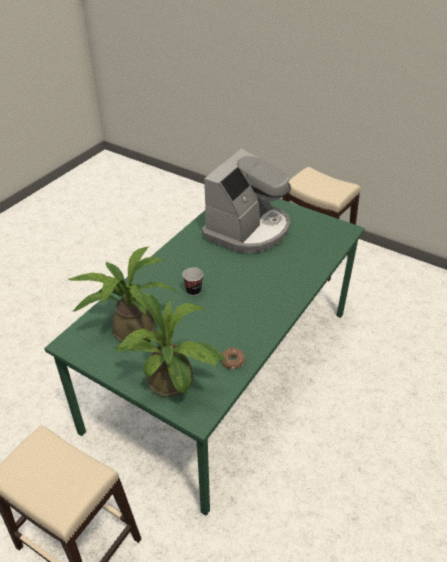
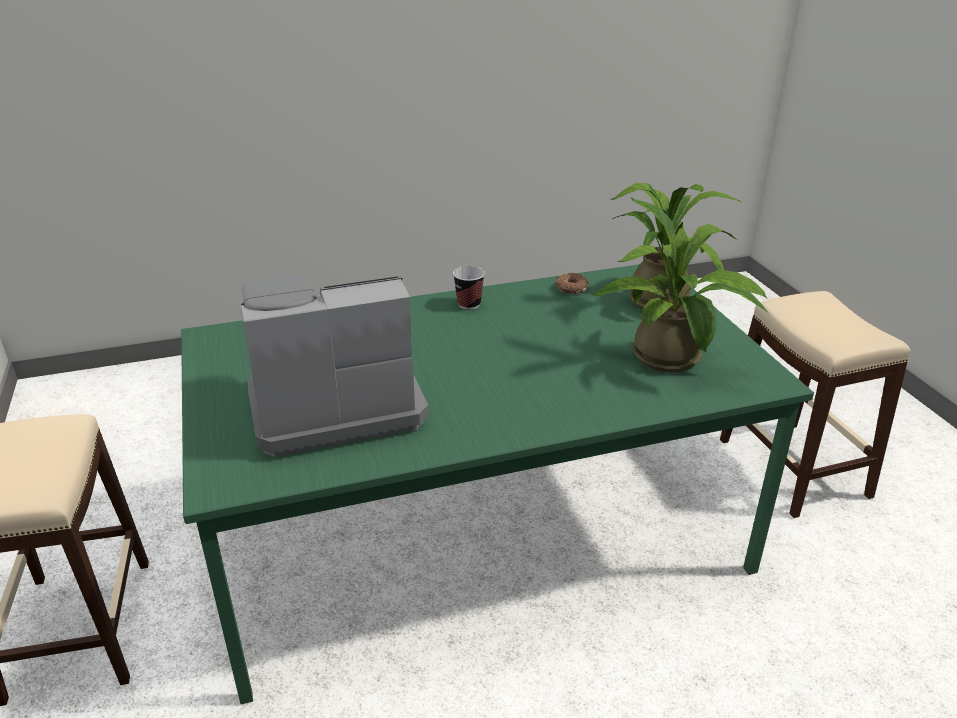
camera: 140 degrees left, 10 degrees down
cup [183,267,203,296] -> cup moved to [453,266,485,310]

